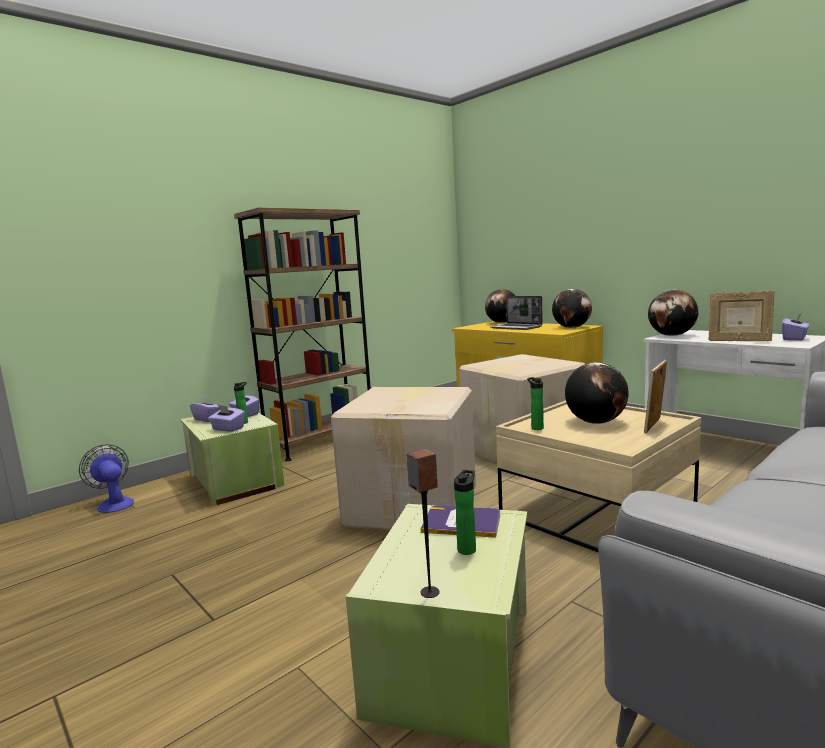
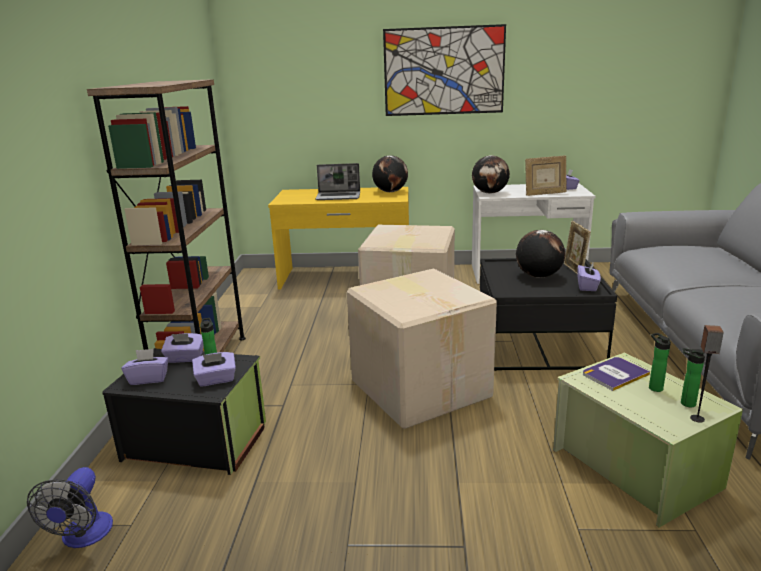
camera: 45 degrees left, 10 degrees up
fan [79,444,134,513] -> fan turned 90 degrees counterclockwise [27,467,113,548]
green storage box [180,412,284,506] -> black storage box [102,348,266,475]
globe [485,289,515,323] -> none
beige coffee table [496,400,701,552] -> black coffee table [480,258,617,371]
bottle [527,377,544,430] -> bottle moved to [681,348,705,407]
none -> picture [383,24,506,116]
none -> purple tissue box [577,263,601,291]

